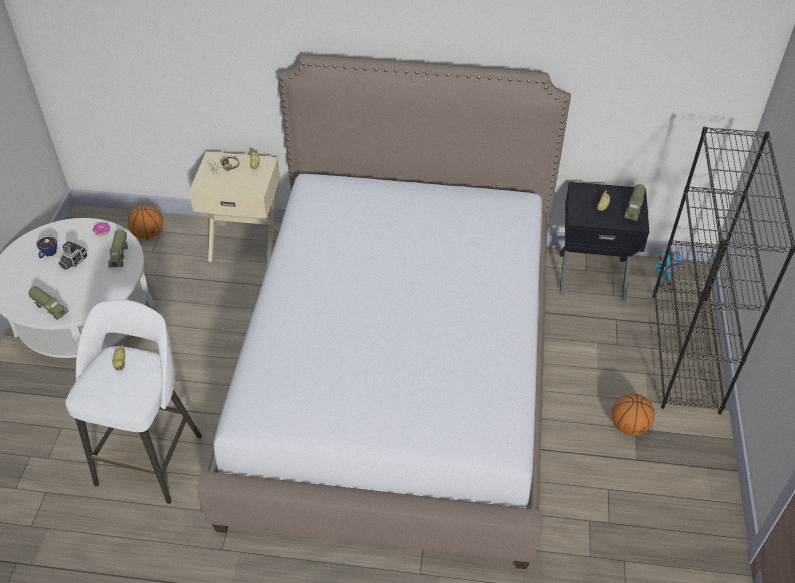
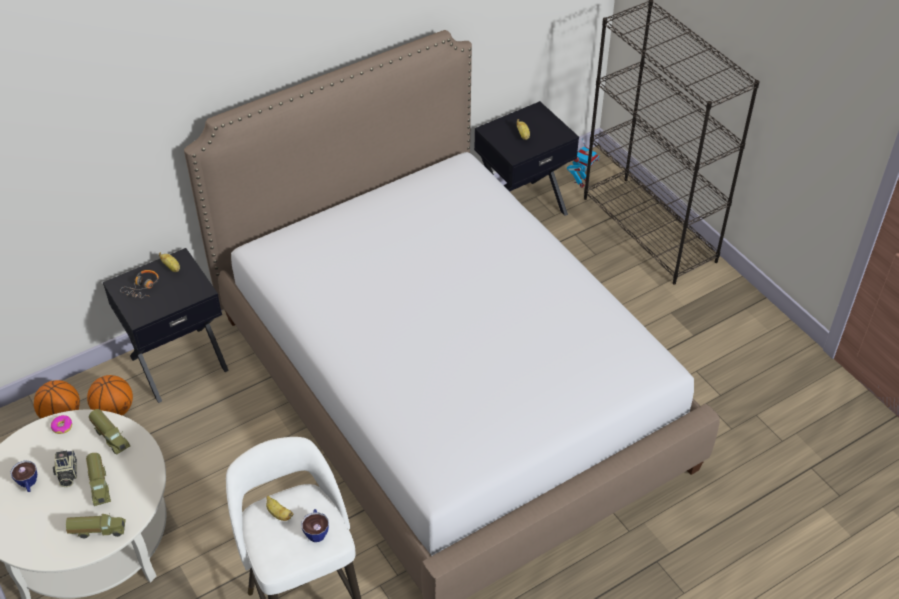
camera: 40 degrees left, 0 degrees up
beige nightstand [189,151,281,267] -> black nightstand [103,248,229,403]
basketball [612,393,655,436] -> basketball moved to [87,375,133,416]
toy truck [624,184,646,221] -> toy truck moved to [86,453,111,506]
none -> cup [302,509,329,542]

